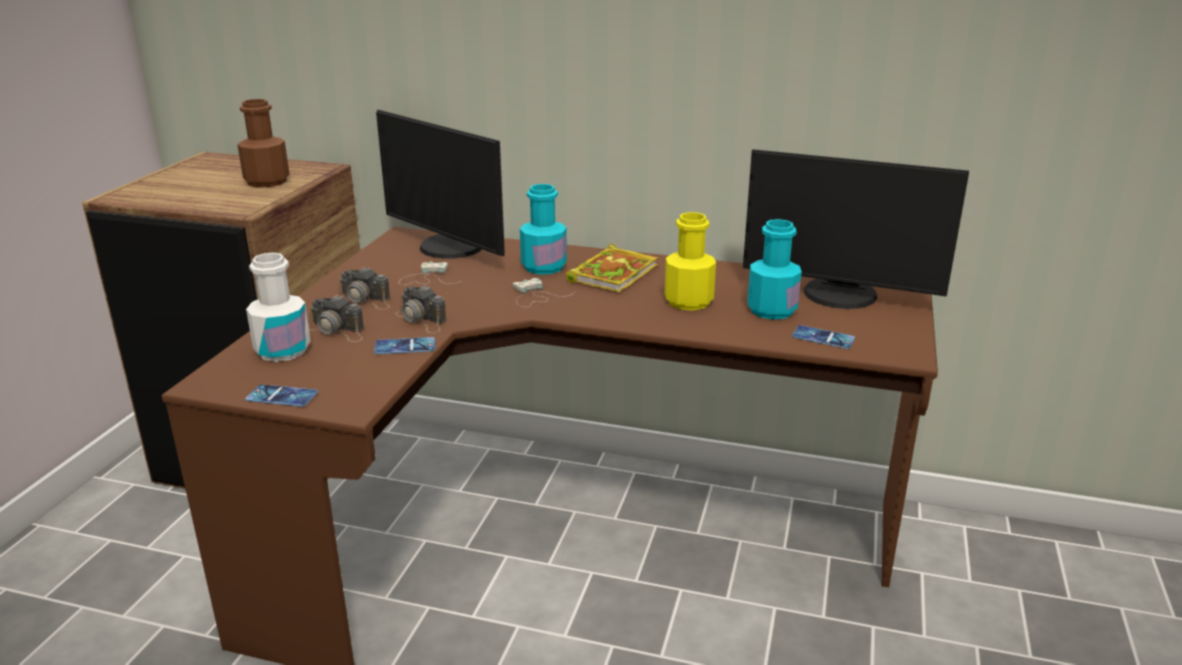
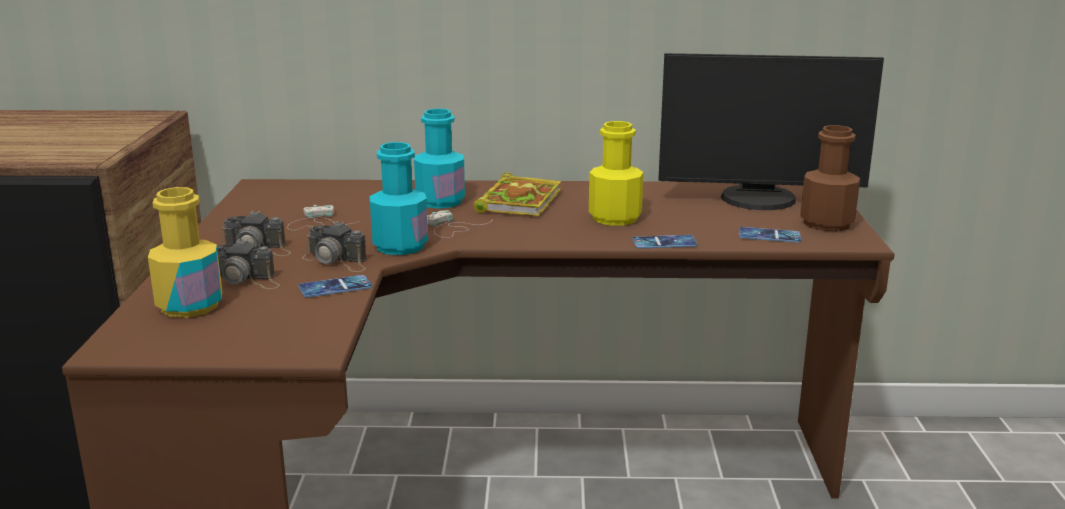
camera: 15 degrees left, 5 degrees down
brown bottle [237,99,290,188] -> brown bottle moved to [800,125,860,231]
phone [245,384,318,407] -> phone moved to [633,235,698,249]
white bottle [246,253,311,362] -> yellow bottle [148,187,222,318]
monitor [376,110,505,259] -> none
turquoise bottle [747,219,802,320] -> turquoise bottle moved to [369,142,428,255]

